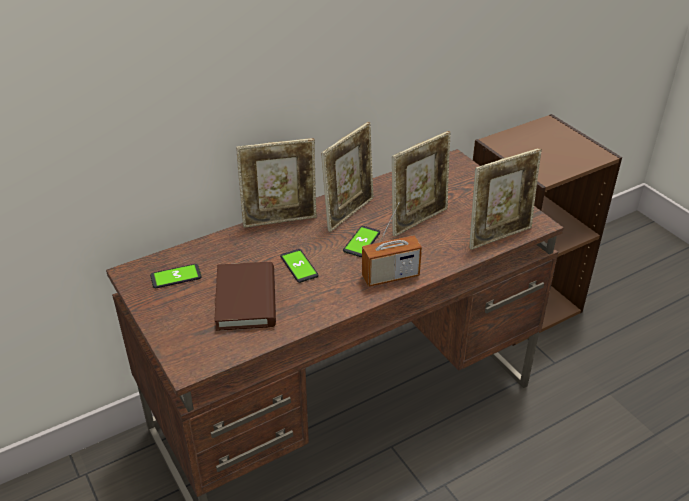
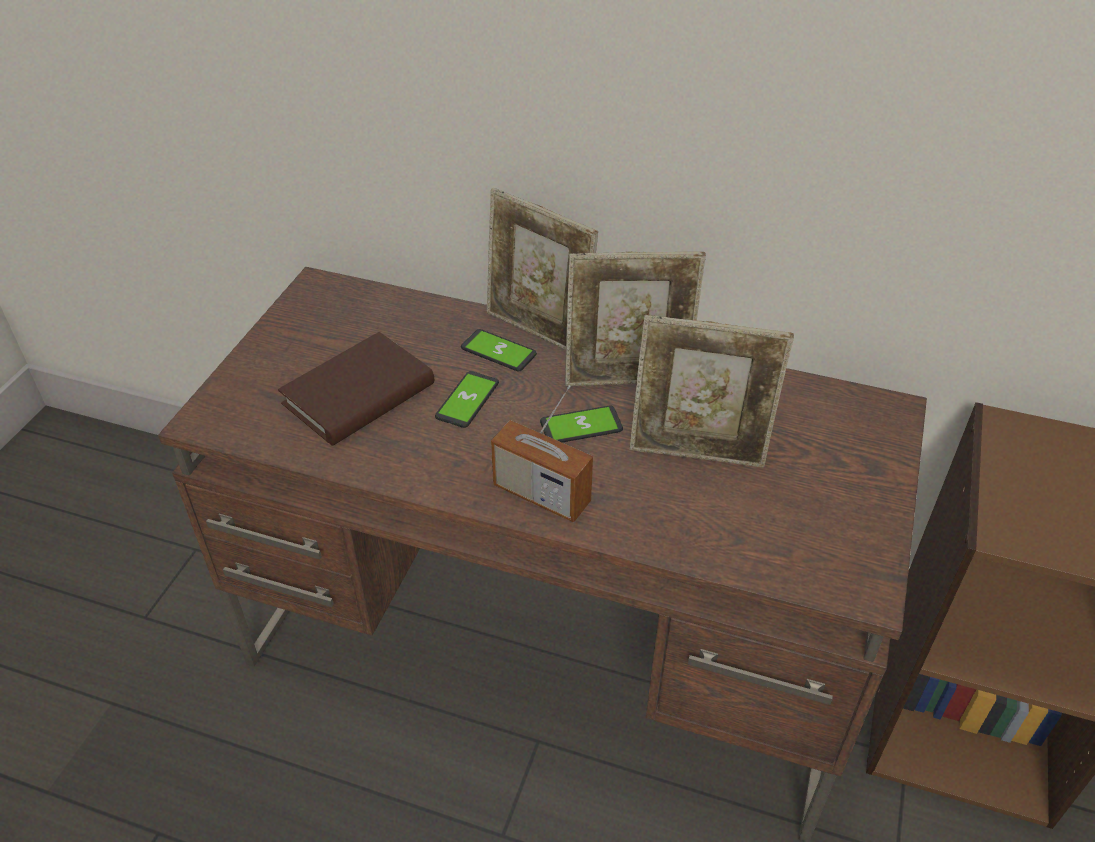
camera: 50 degrees right, 5 degrees up
phone [150,264,202,288] -> phone moved to [461,329,537,371]
picture frame [469,148,542,250] -> none

